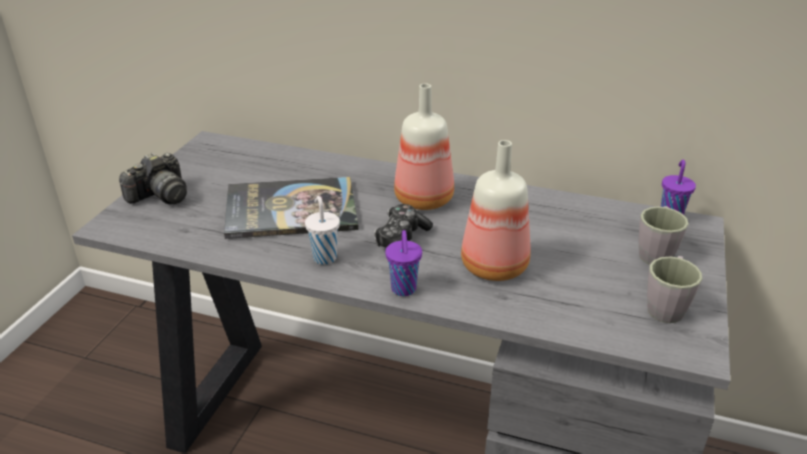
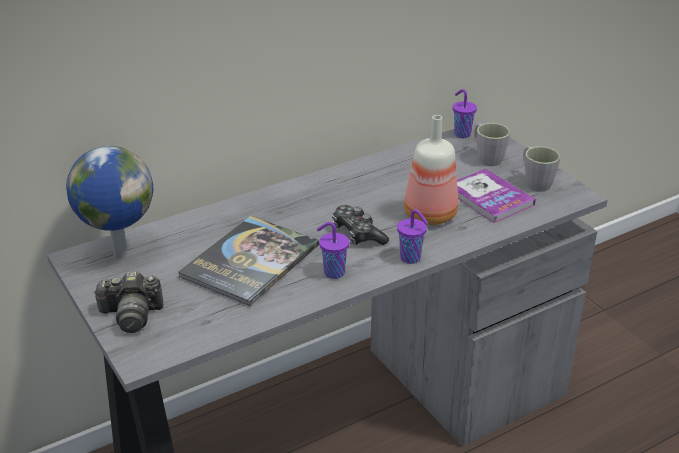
camera: 50 degrees left, 0 degrees up
camera [119,152,187,204] -> camera turned 90 degrees clockwise [93,271,163,333]
white cup [305,196,340,265] -> purple cup [317,222,349,279]
bottle [394,83,454,210] -> none
none -> globe [66,146,153,259]
none -> book [457,169,536,223]

